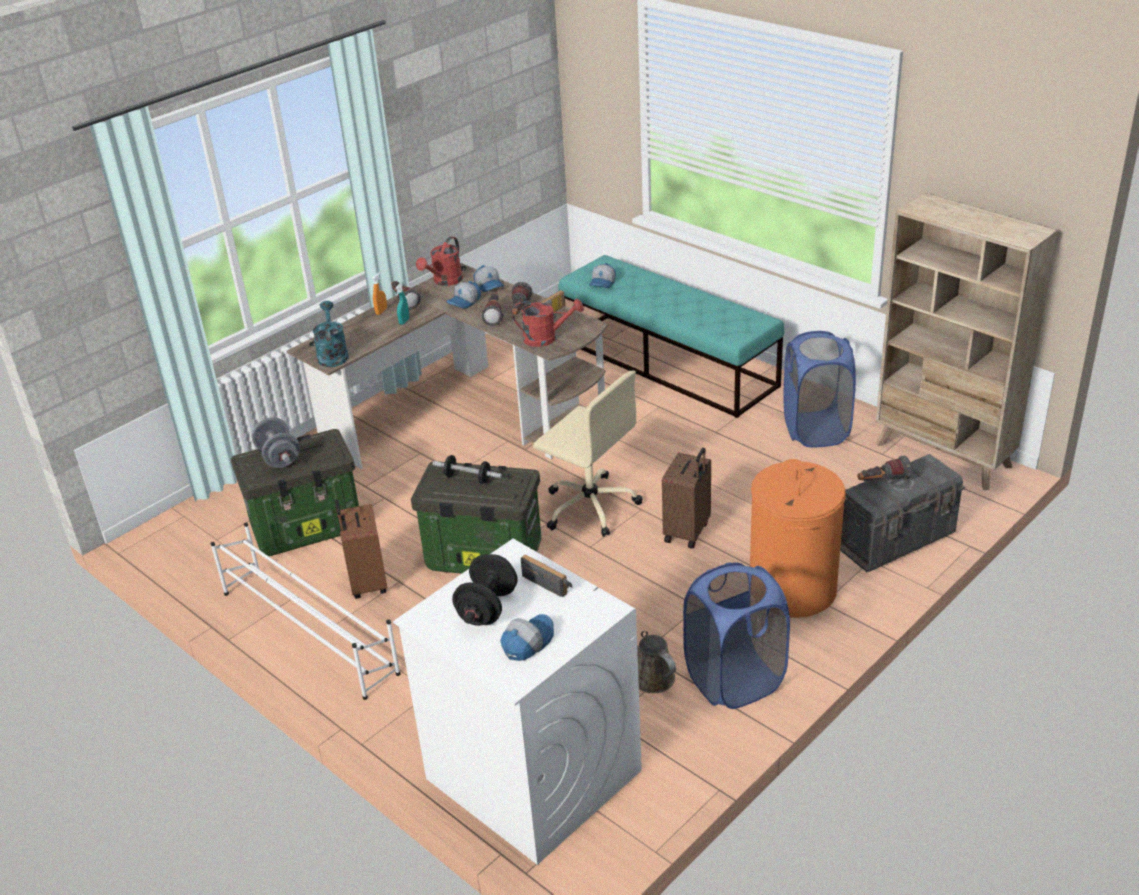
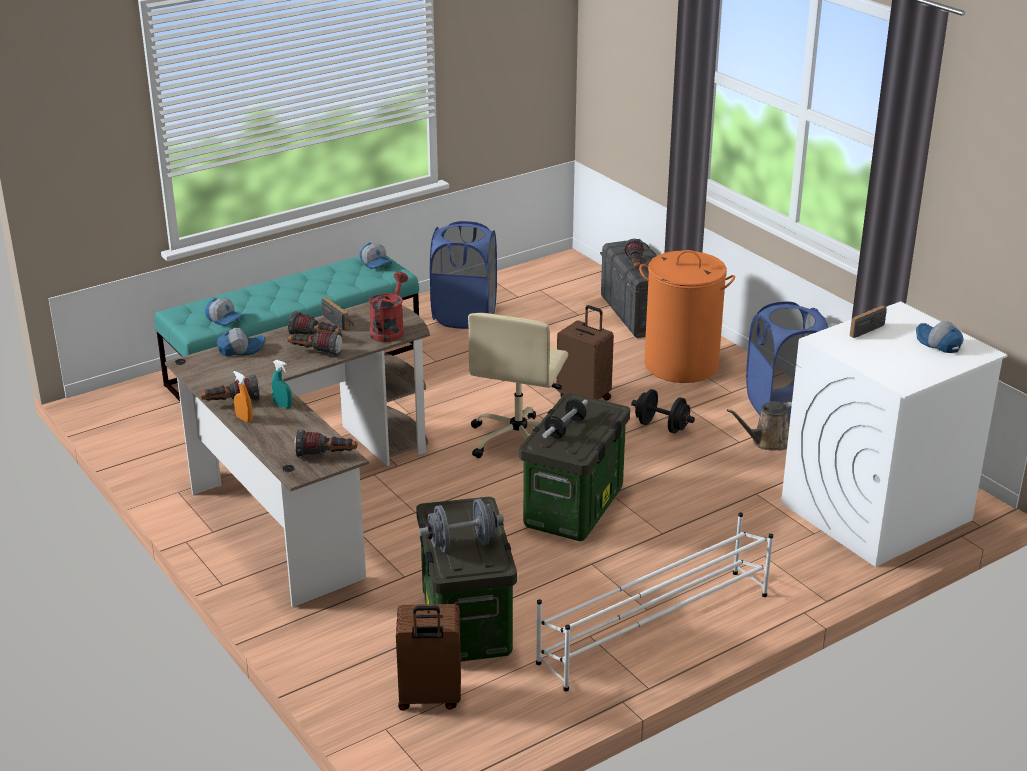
camera: 80 degrees left, 5 degrees down
turquoise watering can [313,301,348,367] -> flashlight [295,429,358,458]
brown suitcase [335,499,387,599] -> brown suitcase moved to [396,604,461,710]
red watering can [416,237,463,286] -> none
cap [447,281,481,309] -> cap moved to [360,242,392,269]
black dumbbell [452,554,518,626] -> black dumbbell moved to [631,389,695,434]
beige office chair [533,371,642,537] -> beige office chair turned 150 degrees clockwise [468,313,568,458]
beige bookcase [876,193,1057,490] -> none

